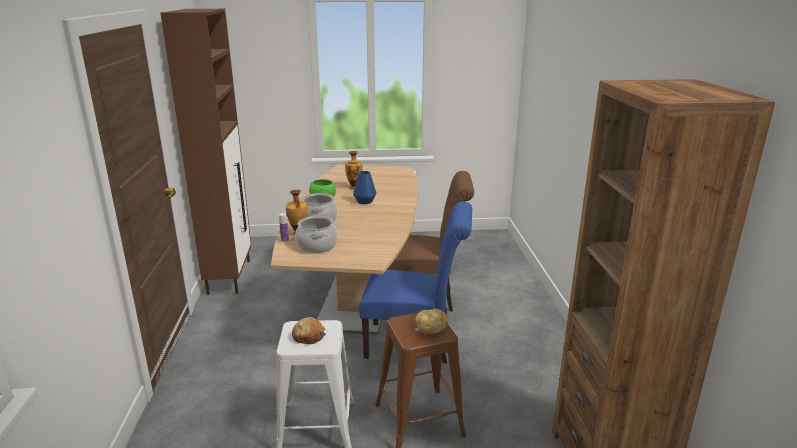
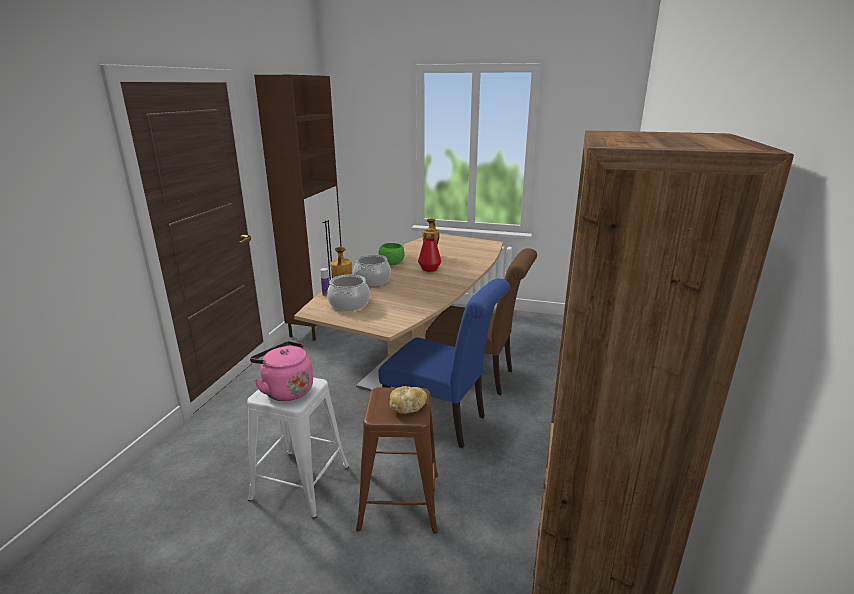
camera: 20 degrees right, 0 degrees up
bread [292,317,326,344] -> pink kettle [250,341,313,401]
blue vase [353,171,376,204] -> red vase [418,238,441,272]

